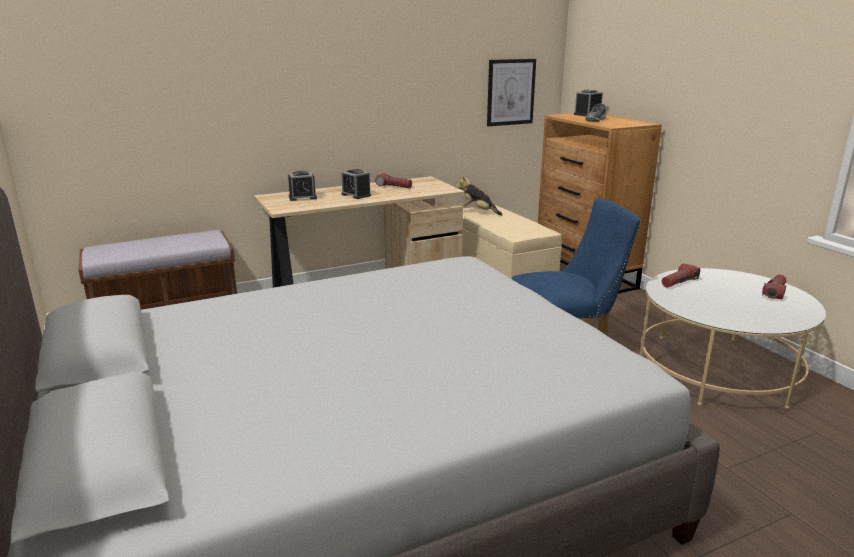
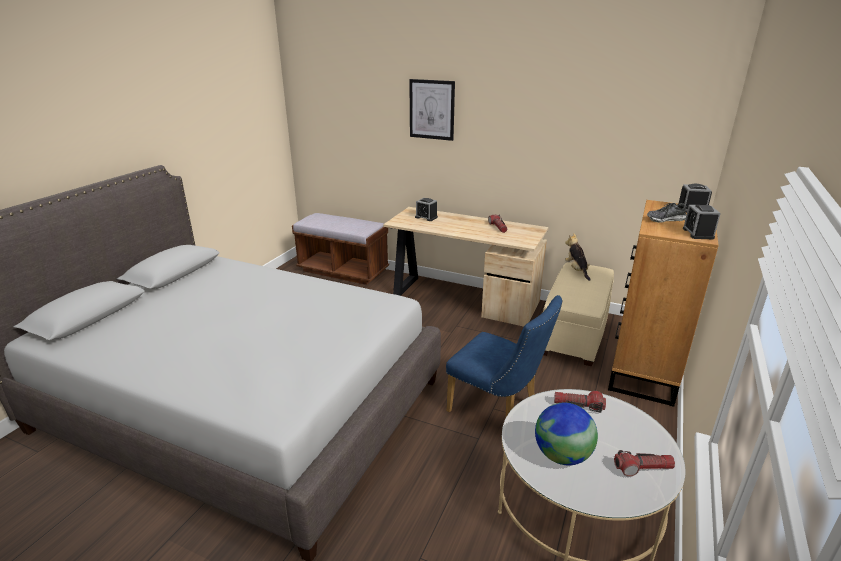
camera: 50 degrees right, 5 degrees up
alarm clock [341,169,371,199] -> alarm clock moved to [683,205,721,239]
picture [487,59,536,126] -> picture moved to [409,79,455,141]
none -> globe [535,402,598,465]

